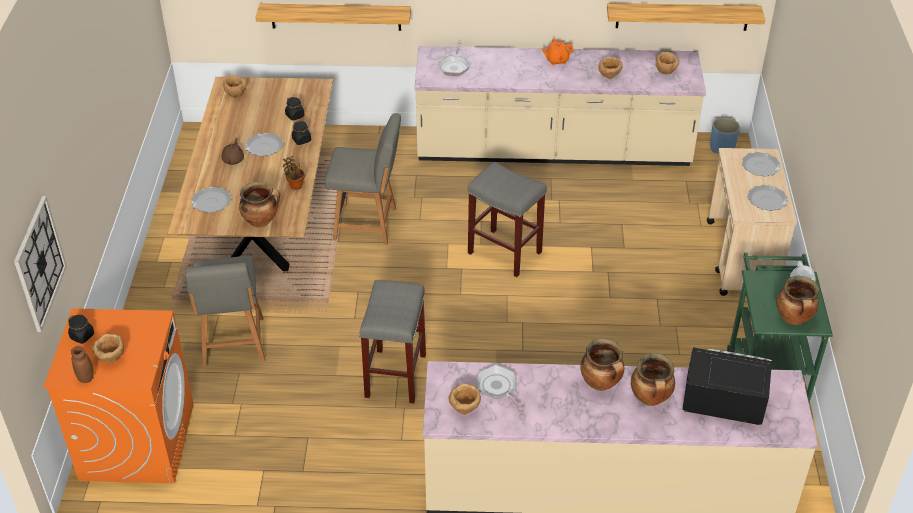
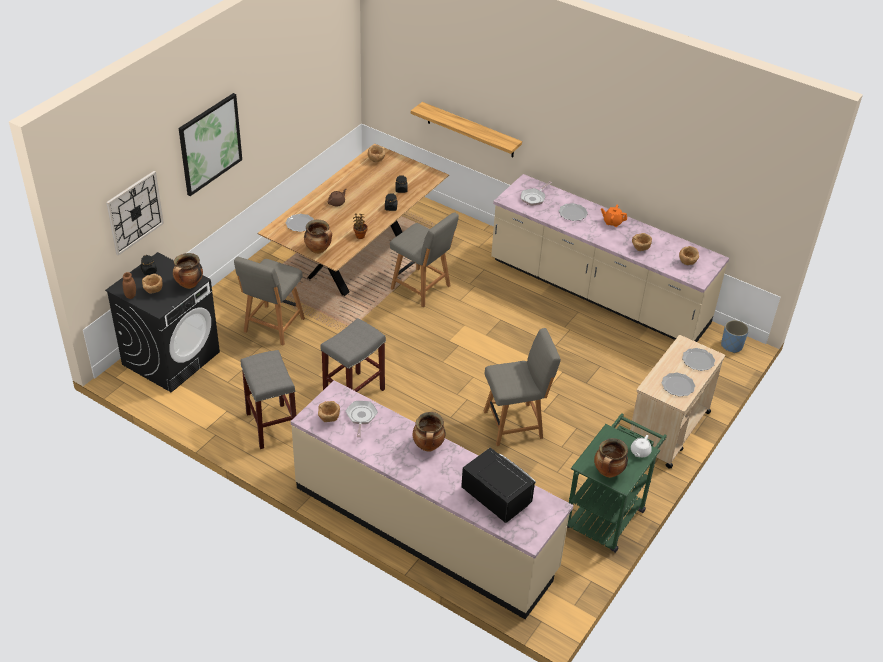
camera: 30 degrees right, 0 degrees up
orange washing machine [43,308,194,483] -> black washing machine [105,252,220,393]
plate [245,133,283,156] -> plate moved to [559,203,588,221]
grey stool [467,162,547,277] -> grey stool moved to [241,350,296,449]
shelf [607,3,765,31] -> none
cooking pot [631,353,675,406] -> cooking pot moved to [173,253,203,289]
none -> picture [179,93,242,196]
none -> grey chair [484,328,561,446]

